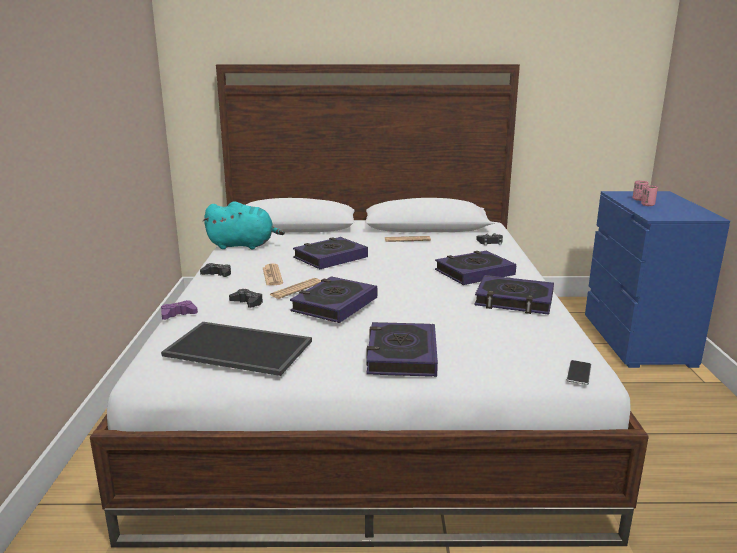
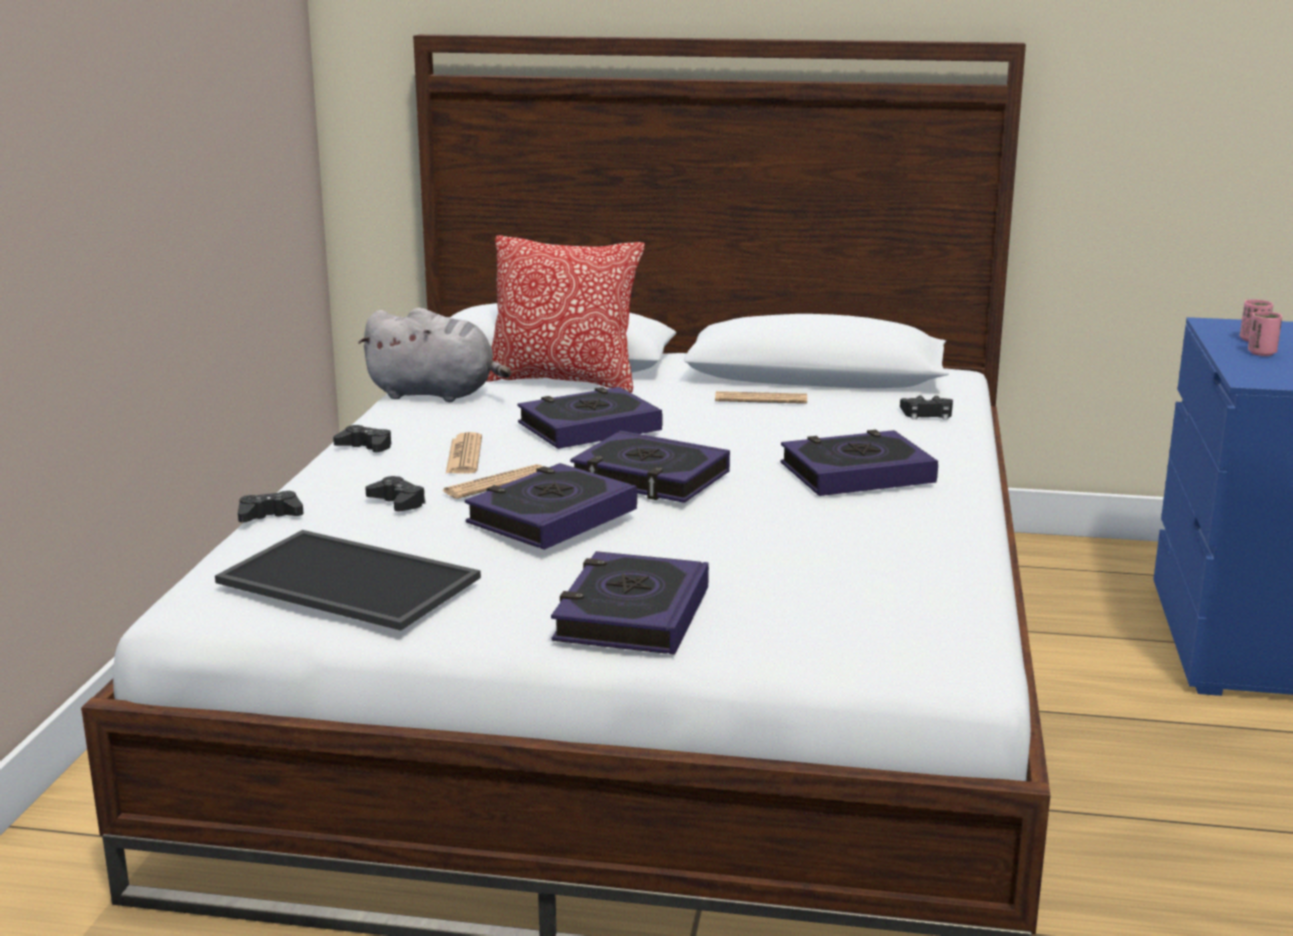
camera: 10 degrees right, 0 degrees up
purple game controller [161,300,198,320] -> black game controller [238,491,304,523]
turquoise plush toy [203,201,285,249] -> grey plush toy [358,308,511,402]
book [474,275,554,315] -> book moved to [570,431,730,503]
phone [566,360,592,385] -> none
none -> pillow [486,235,645,393]

